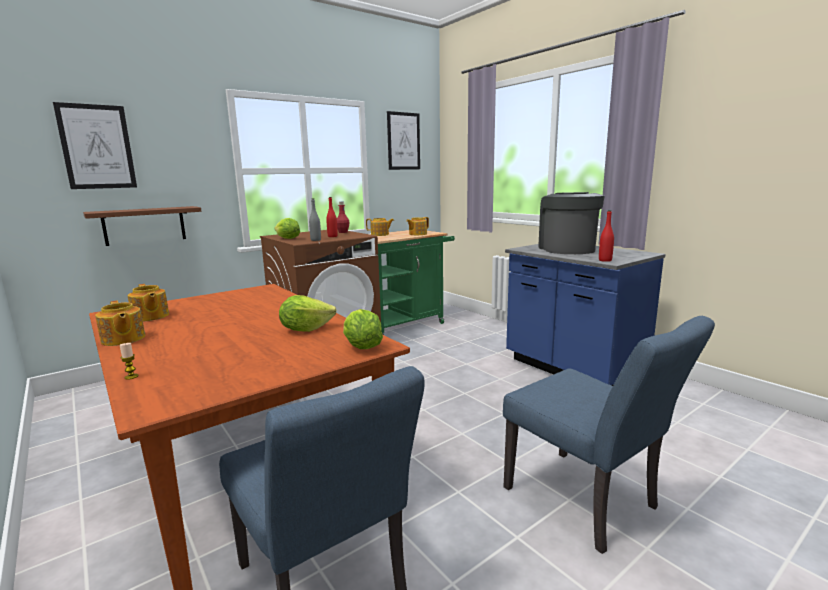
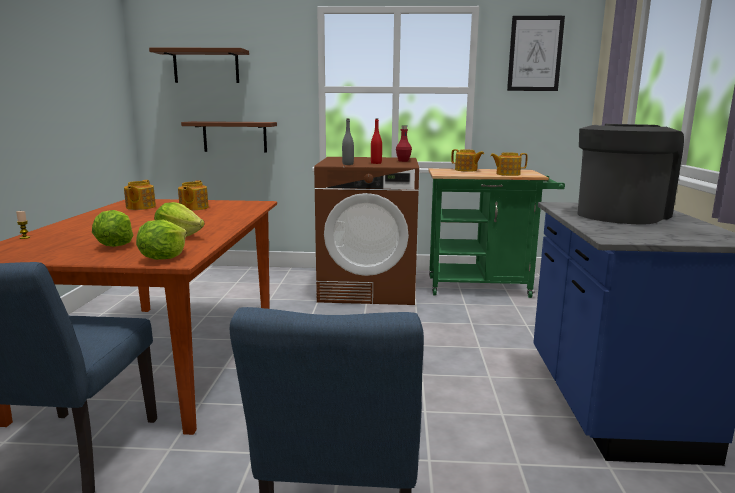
camera: 40 degrees right, 0 degrees up
picture [53,102,137,189] -> brown shelf [149,48,249,83]
teapot [95,301,145,346] -> teapot moved to [178,180,209,211]
lettuce [274,218,300,239] -> lettuce moved to [92,210,133,247]
red bottle [599,210,614,262] -> none

